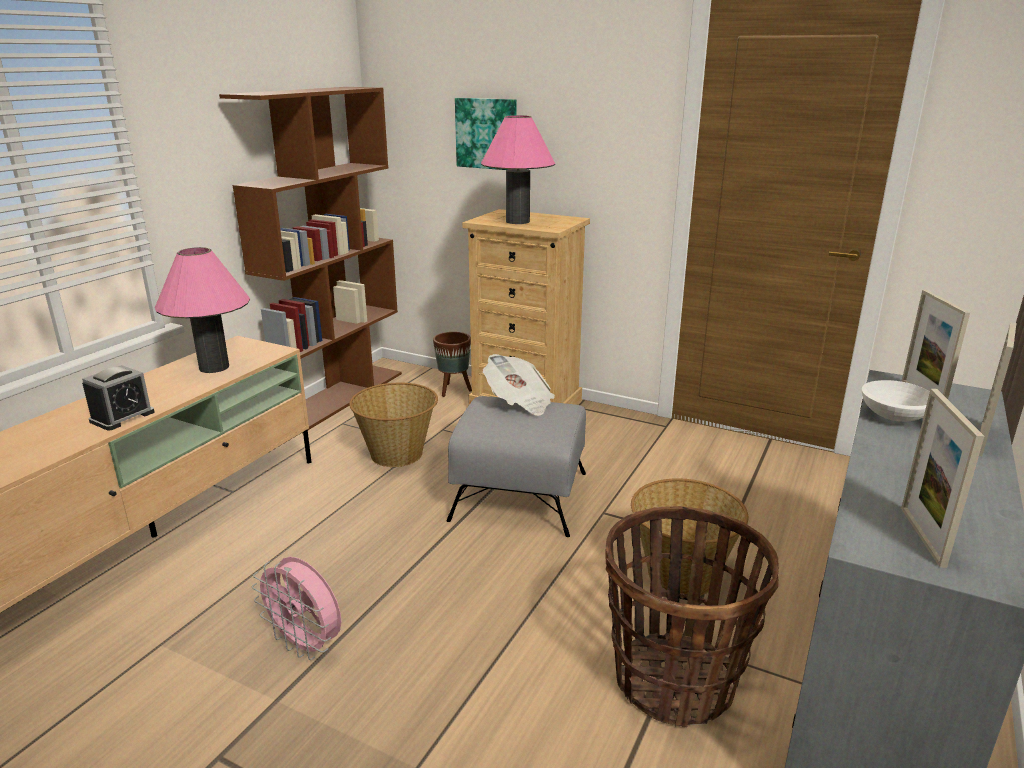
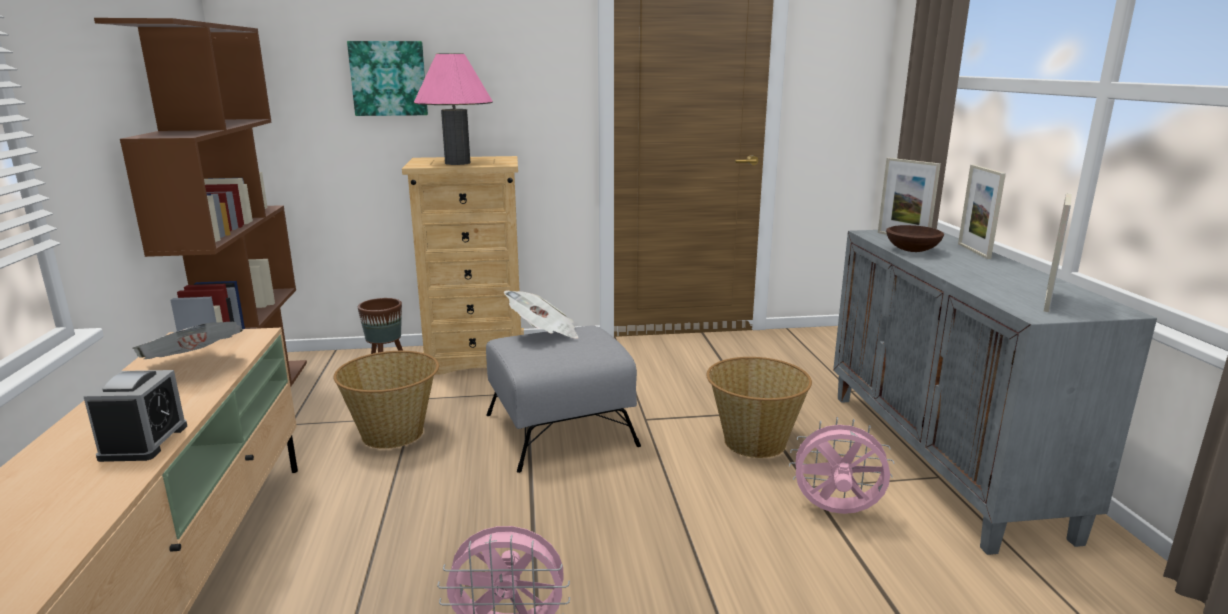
camera: 35 degrees left, 5 degrees down
pink table lamp [155,247,250,373] -> newspaper [132,322,243,359]
basket [605,506,779,727] -> pink fan [789,417,895,514]
white bowl [862,380,930,422] -> brown bowl [886,225,944,252]
picture frame [901,389,984,568] -> picture frame turned 120 degrees counterclockwise [1044,193,1072,312]

